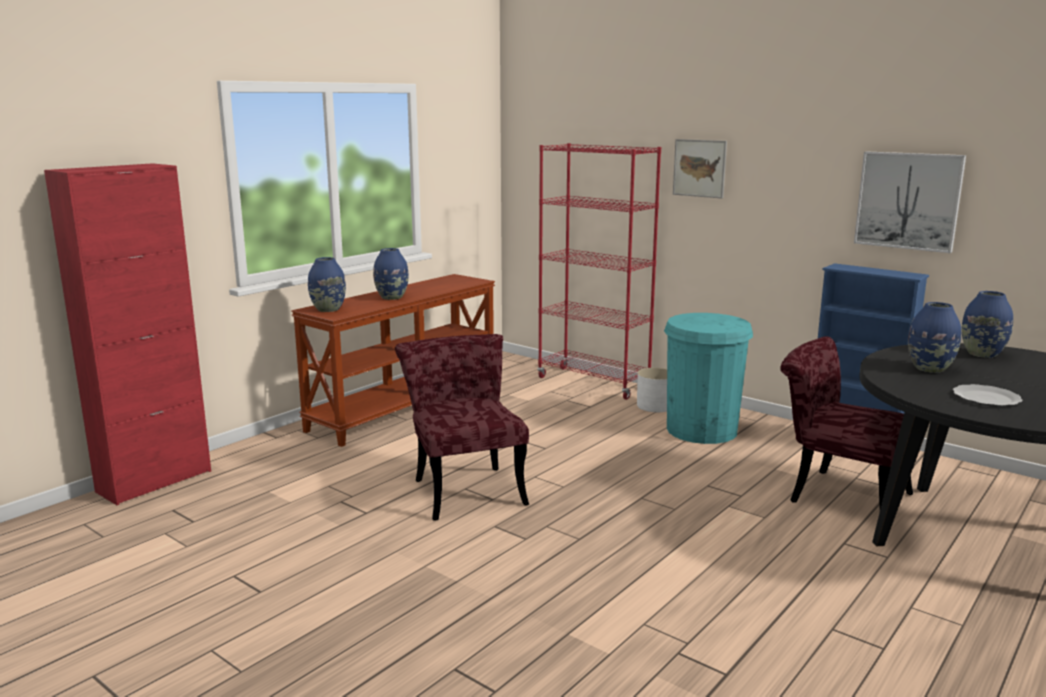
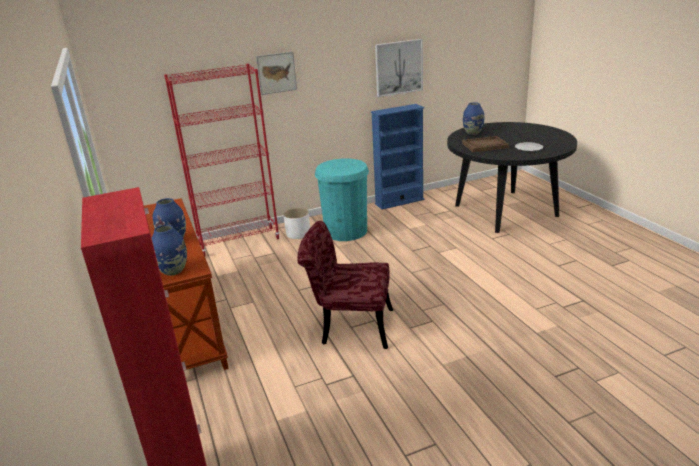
camera: 60 degrees left, 10 degrees up
red chair [780,337,913,509] -> none
blue vase [908,302,961,373] -> brown tray [462,136,509,152]

